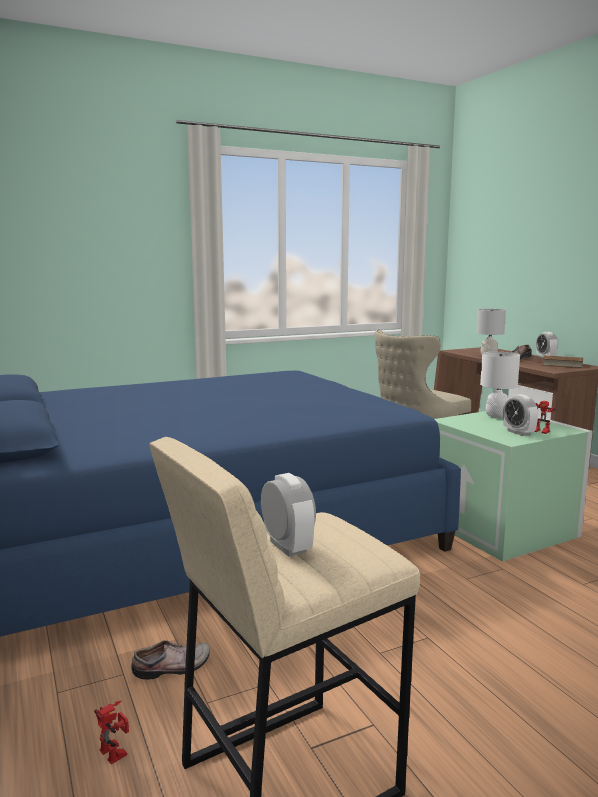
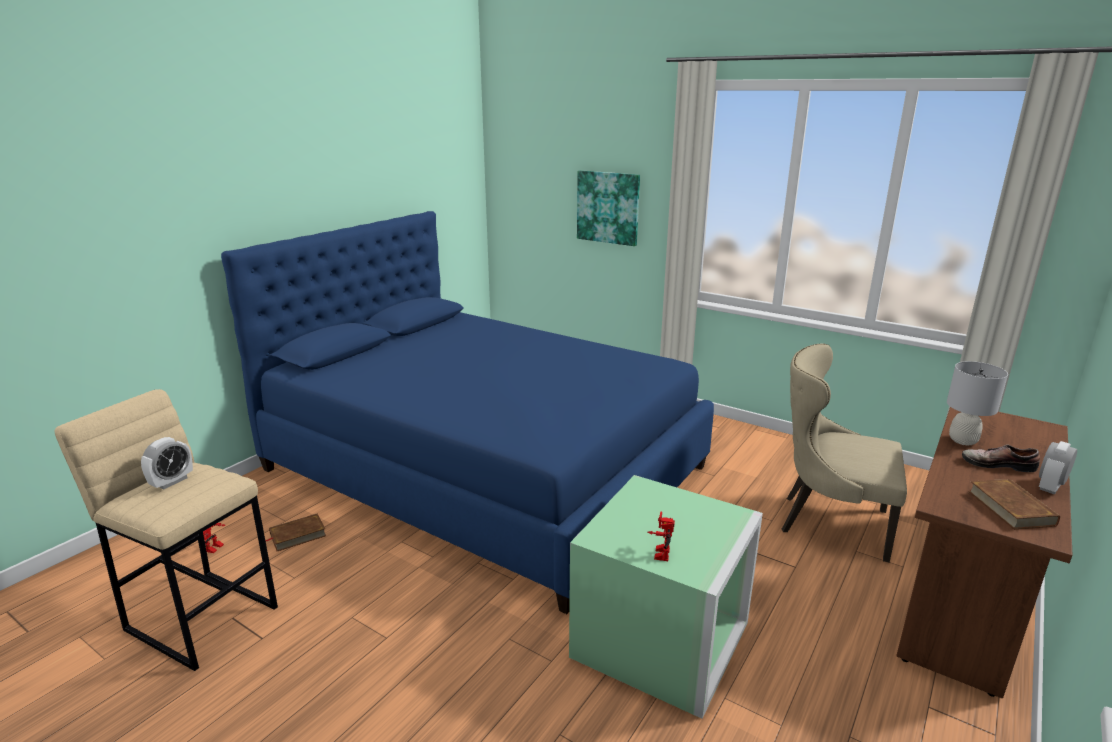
camera: 60 degrees right, 10 degrees up
shoe [131,640,210,680] -> brown book [265,514,326,551]
white table lamp [480,352,520,418] -> none
alarm clock [503,394,538,436] -> none
none -> picture [577,170,640,246]

